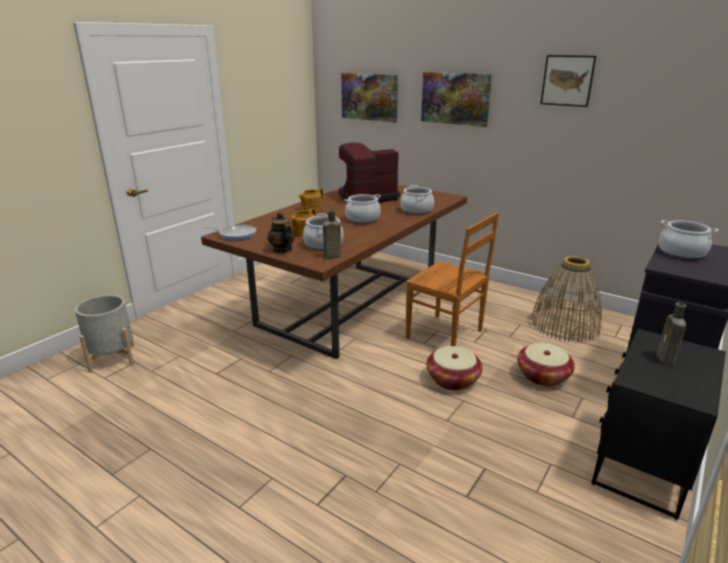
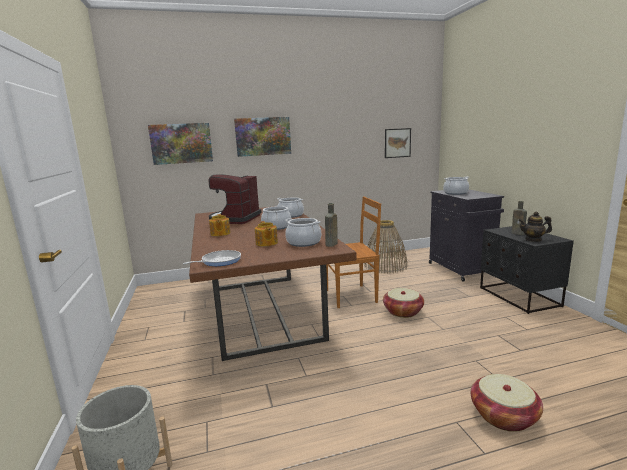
camera: 50 degrees left, 10 degrees down
teapot [267,212,295,253] -> teapot moved to [518,211,552,242]
basket [517,343,575,386] -> basket moved to [471,374,543,432]
picture [540,55,596,107] -> picture moved to [385,128,411,158]

